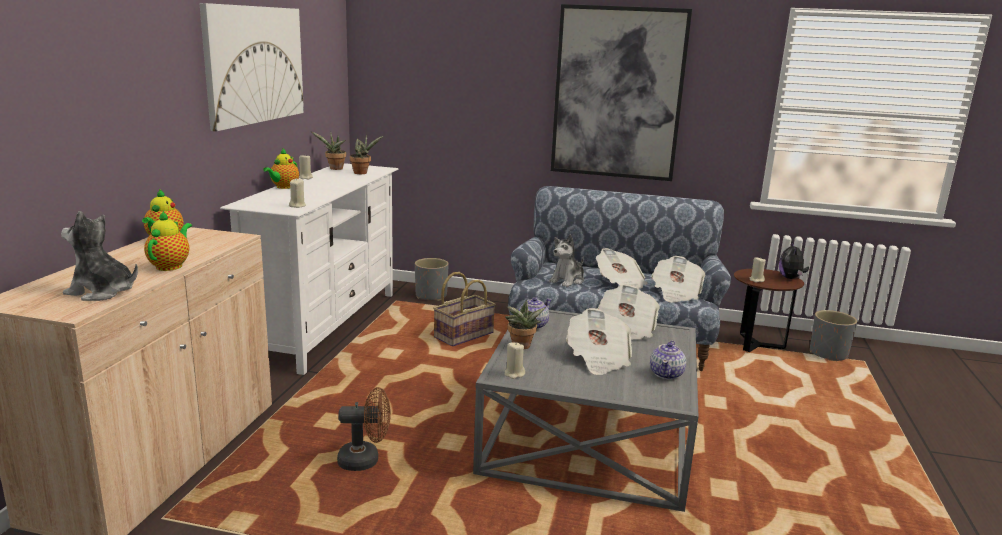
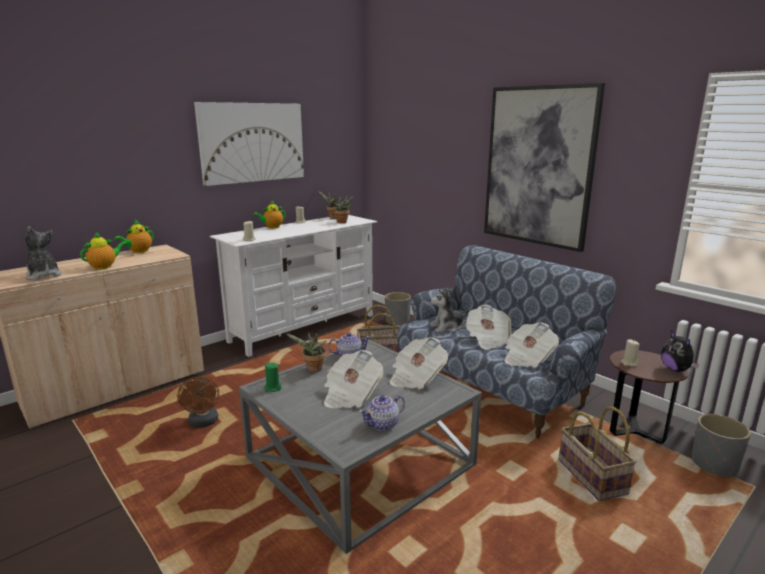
camera: 35 degrees right, 0 degrees up
brown fan [337,387,391,471] -> brown fan turned 45 degrees clockwise [177,377,219,428]
beige candle [504,342,525,379] -> green candle [264,362,282,392]
plush toy [779,242,809,279] -> plush toy turned 60 degrees counterclockwise [661,331,699,372]
none -> basket [559,406,637,501]

